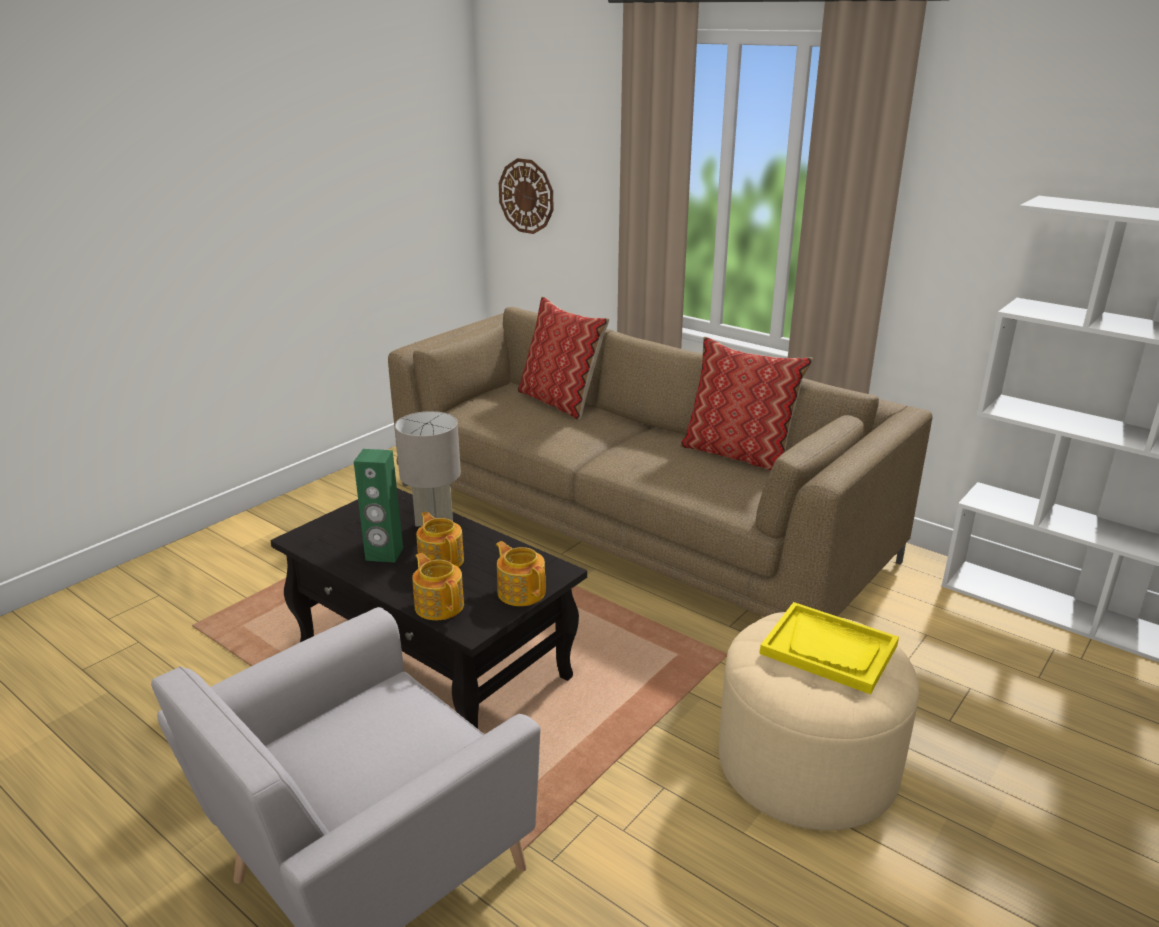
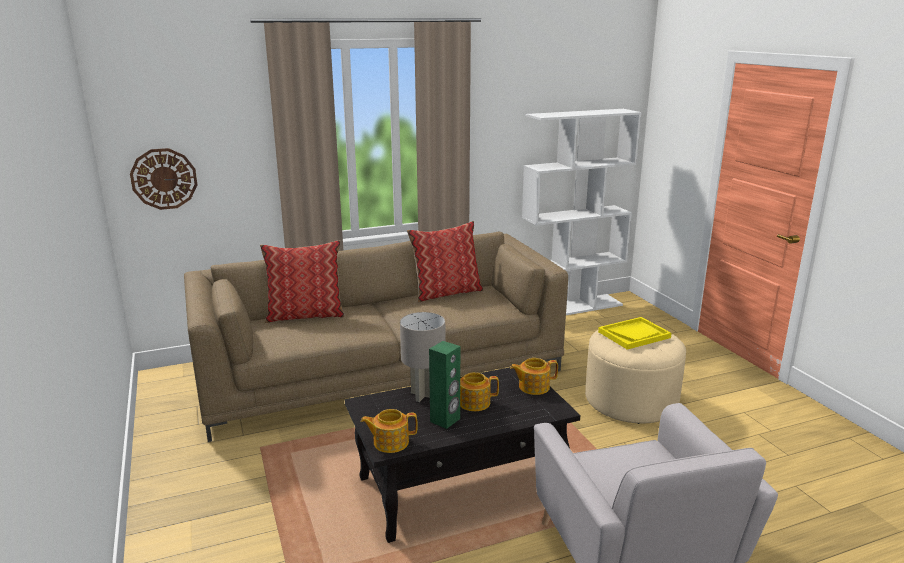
camera: 60 degrees left, 5 degrees down
teapot [412,553,464,620] -> teapot moved to [361,409,418,453]

